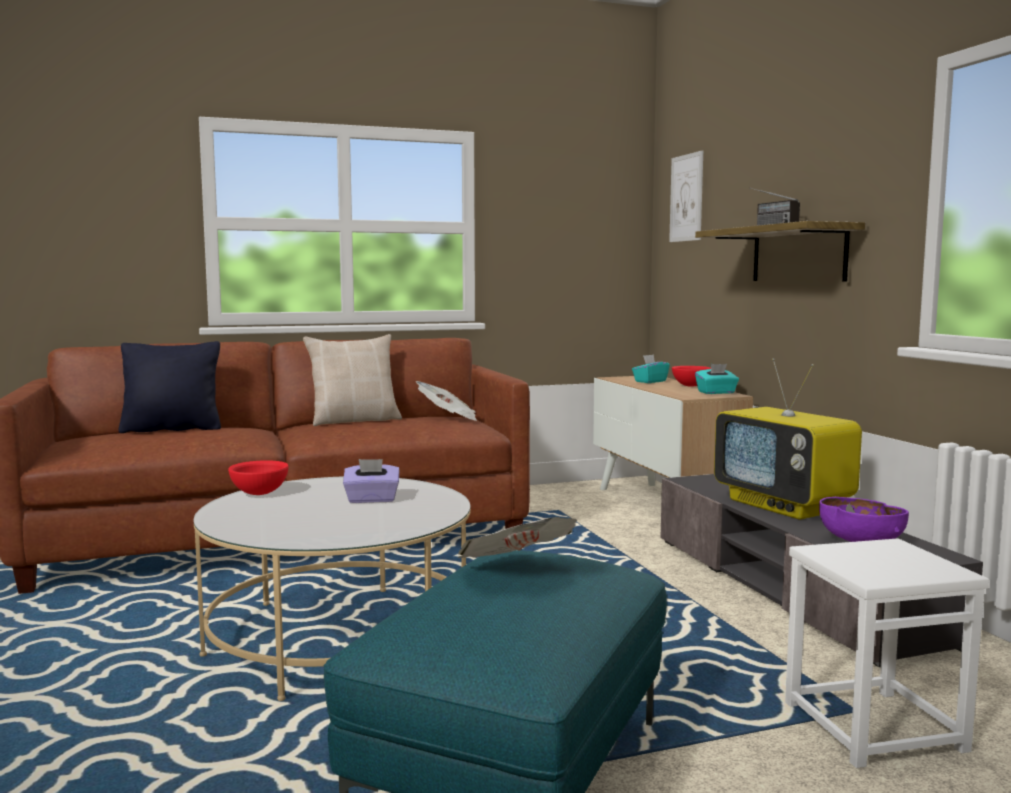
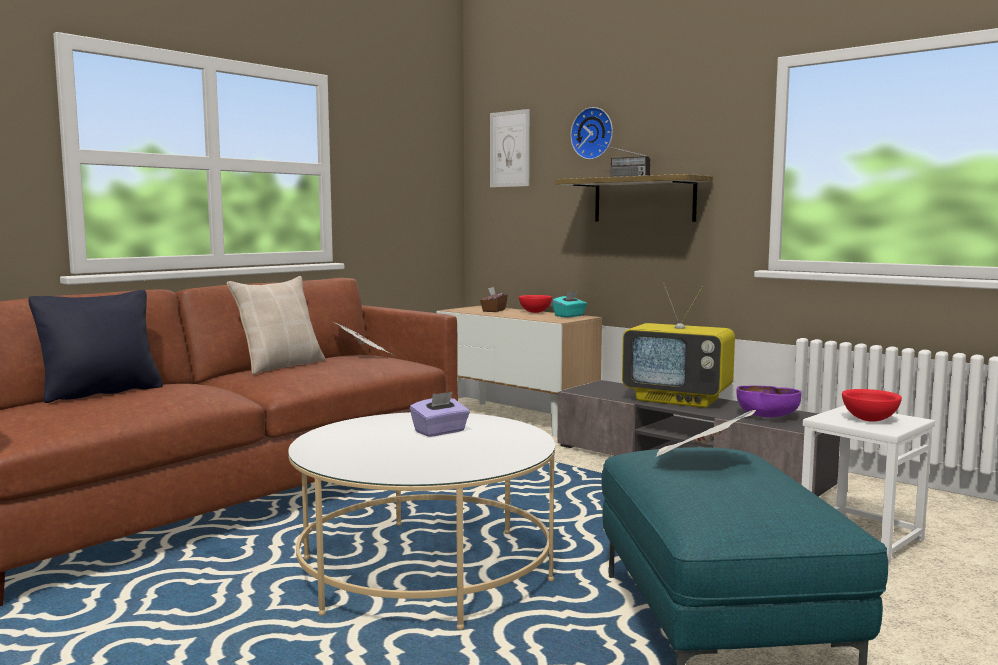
camera: 30 degrees left, 0 degrees up
red bowl [228,460,289,495] -> red bowl moved to [842,389,902,422]
turquoise tissue box [632,354,670,383] -> brown tissue box [480,287,508,312]
none -> wall clock [570,107,613,160]

